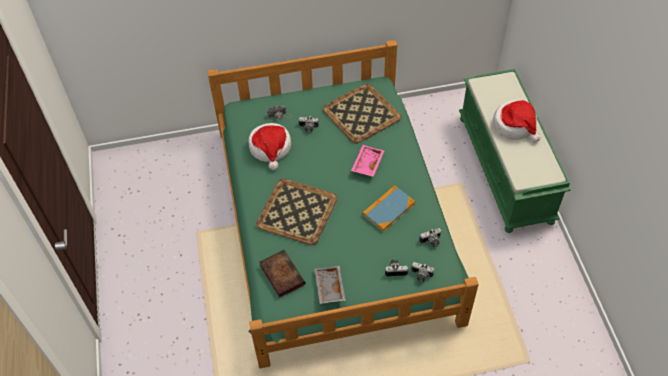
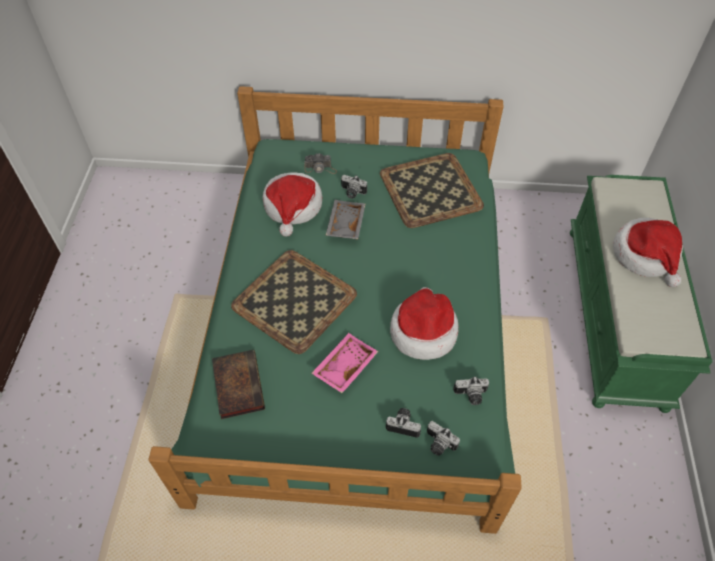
camera: 15 degrees right, 0 degrees up
grey tray [314,266,346,304] -> grey tray moved to [325,200,365,240]
pink tray [351,145,384,177] -> pink tray moved to [311,333,378,393]
book [362,185,415,232] -> hat [390,287,458,360]

